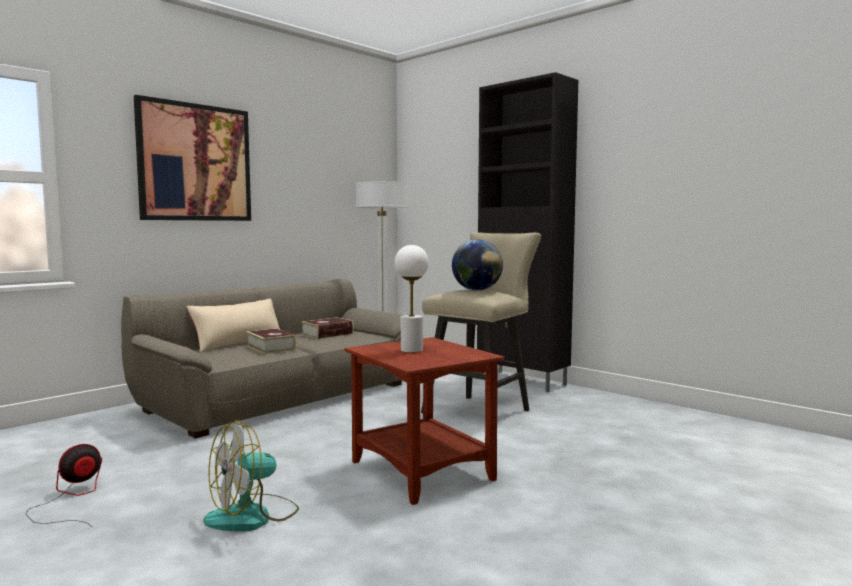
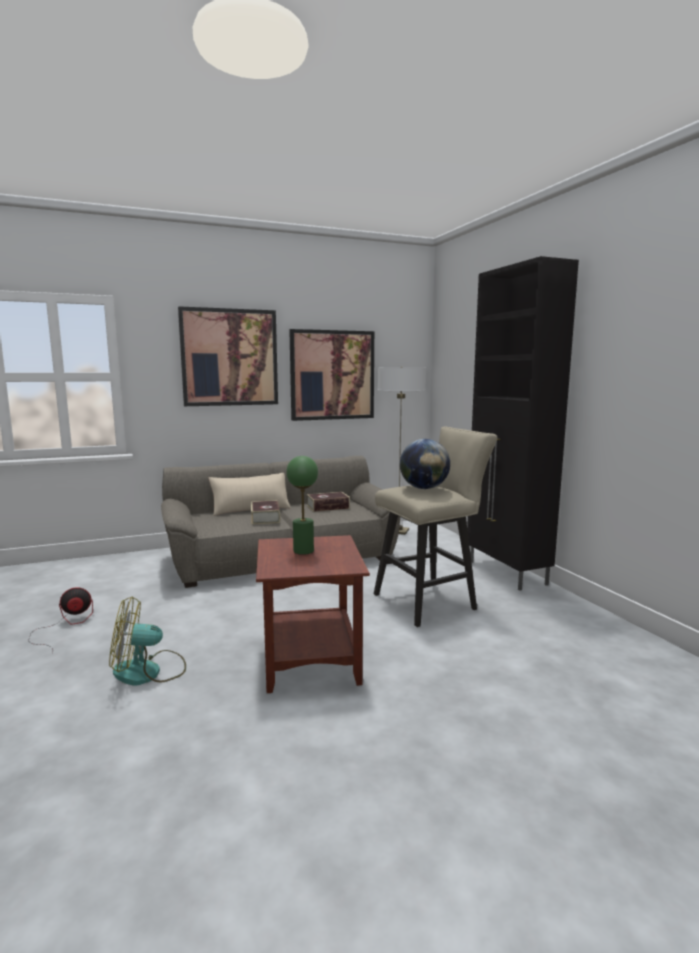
camera: 25 degrees right, 5 degrees up
white table lamp [395,245,429,353] -> green table lamp [286,456,318,555]
none -> picture [289,329,374,421]

